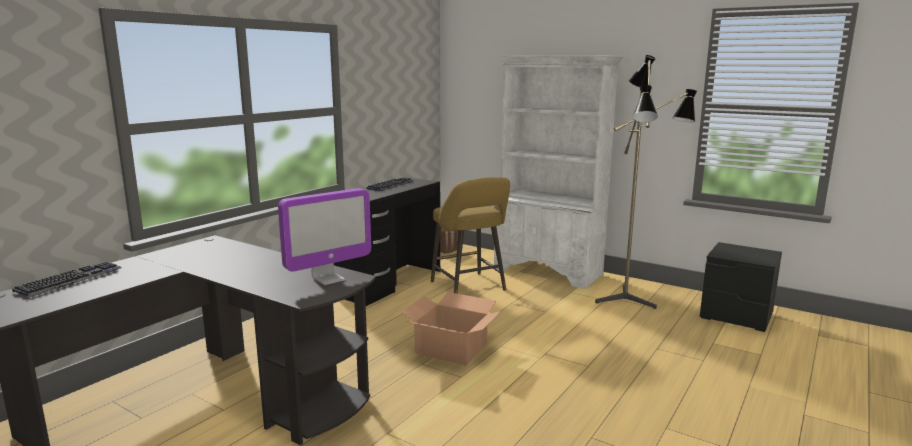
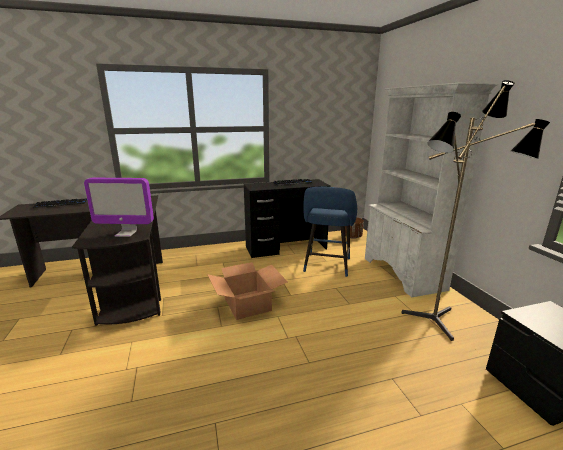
camera: 40 degrees right, 5 degrees up
yellow stool [431,177,510,294] -> blue stool [303,187,357,277]

